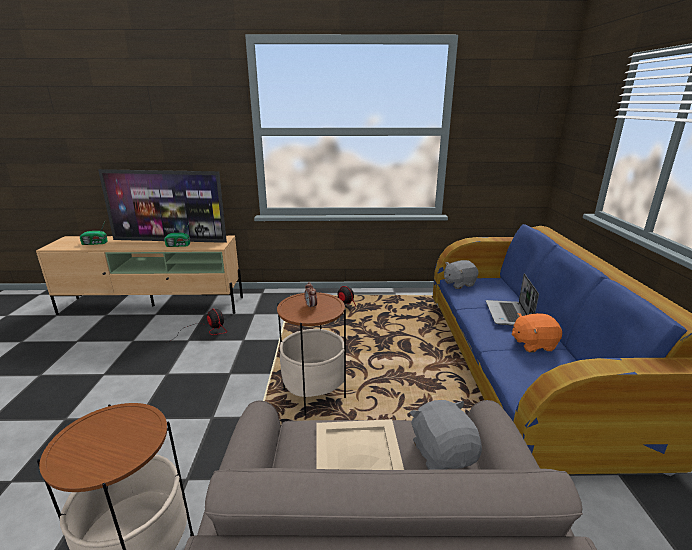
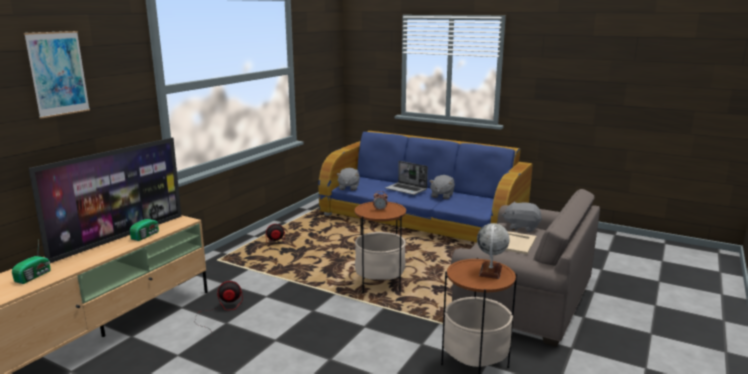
camera: 60 degrees left, 5 degrees down
orange plush toy [512,313,562,353] -> grey plush toy [430,175,455,199]
none -> picture [24,31,90,119]
none -> globe [477,223,509,279]

